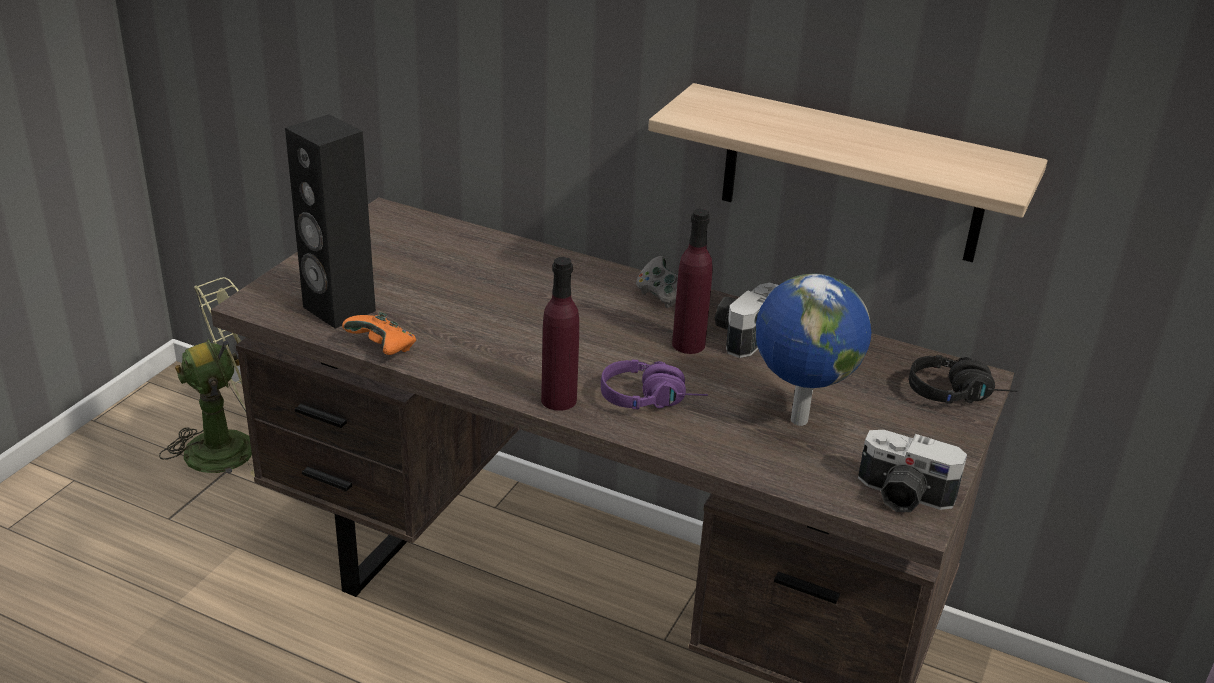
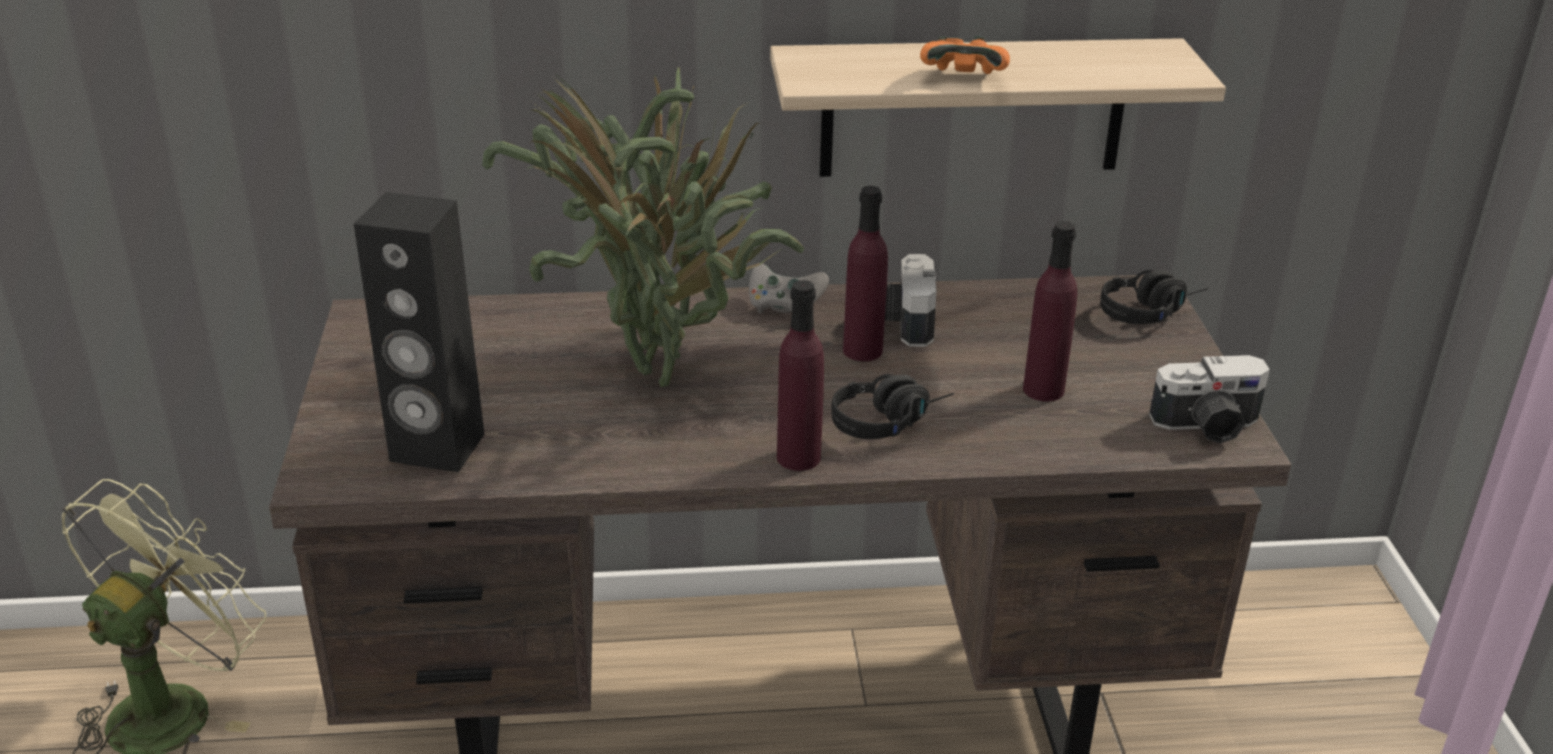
camera: 30 degrees left, 0 degrees up
orange game controller [342,312,416,355] -> orange game controller moved to [920,36,1010,74]
purple headphones [601,360,708,409] -> black headphones [831,374,954,439]
globe [756,273,871,426] -> purple bottle [1023,221,1077,401]
none -> potted plant [482,67,804,387]

